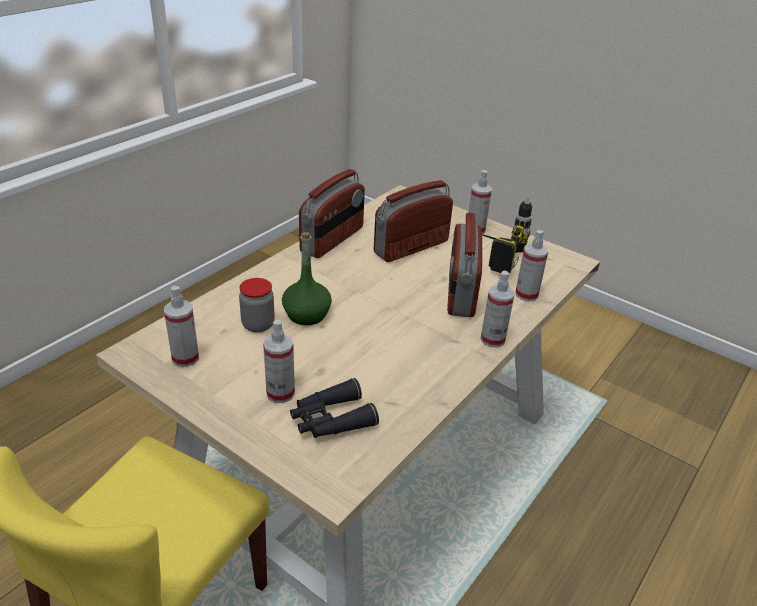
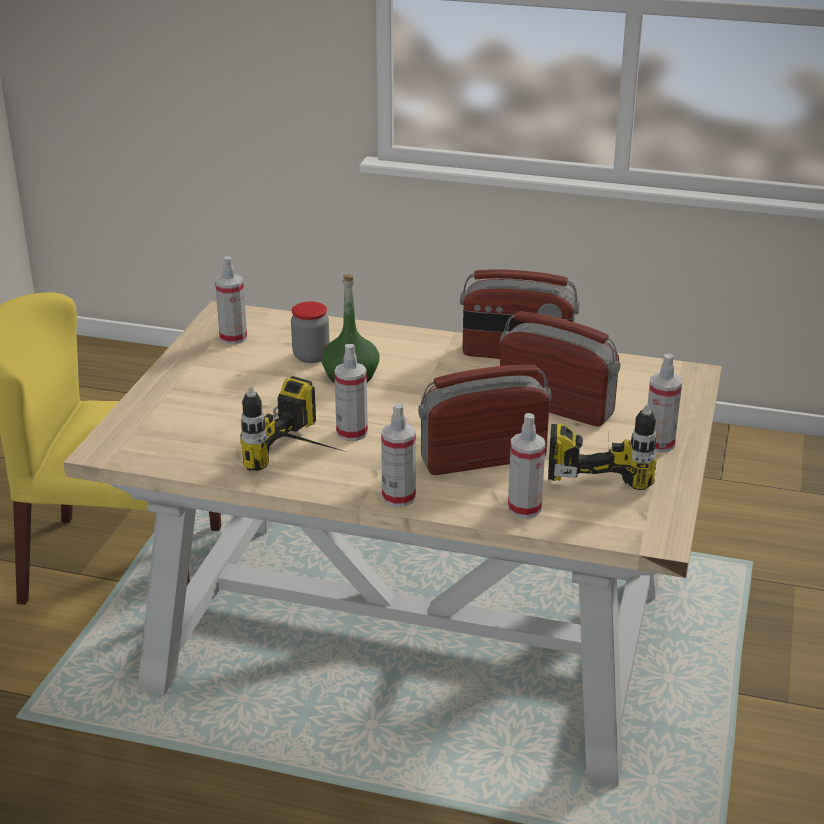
camera: 70 degrees right, 5 degrees down
spray bottle [263,319,295,403] -> spray bottle moved to [334,344,368,441]
black binoculars [290,378,379,438] -> none
none -> power drill [240,376,343,471]

